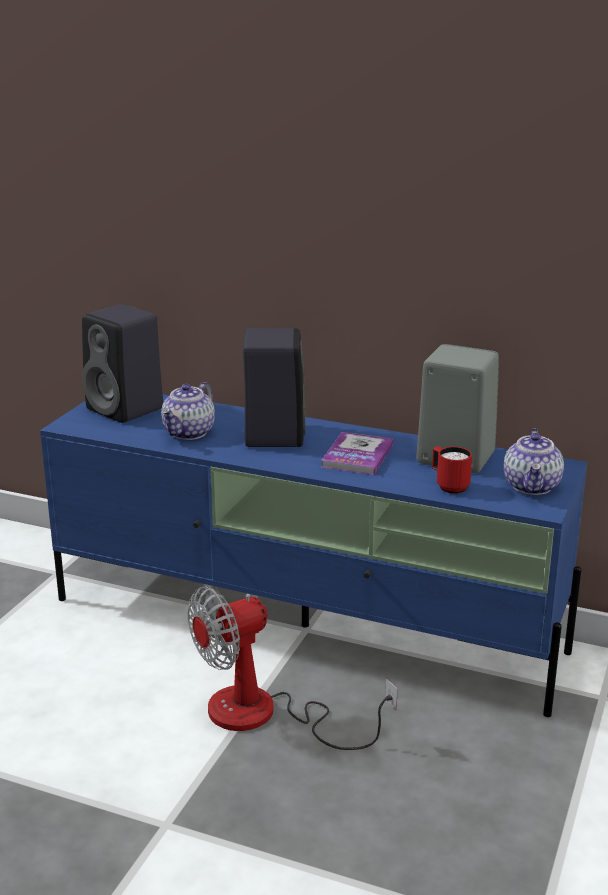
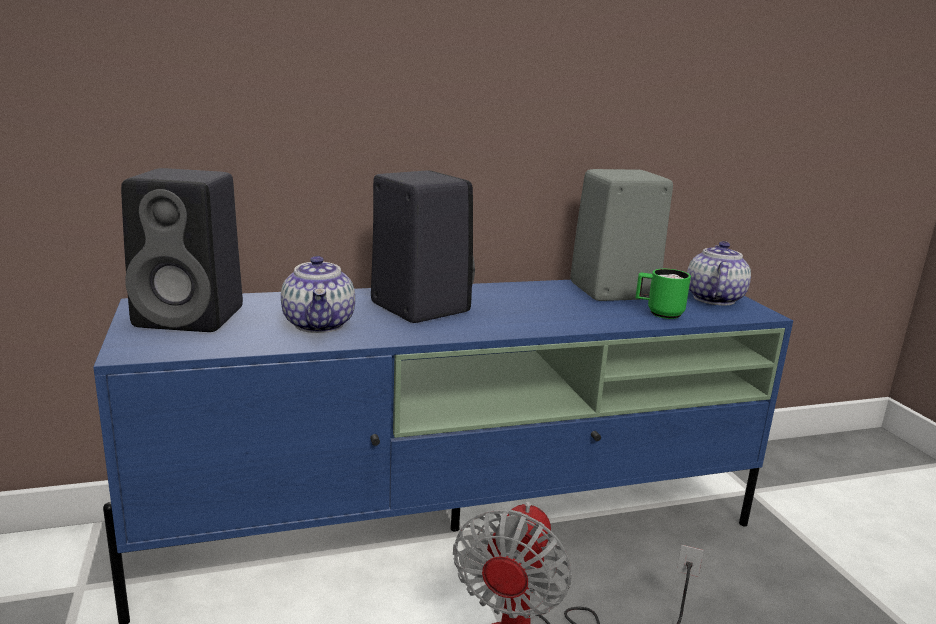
camera: 40 degrees left, 5 degrees down
book [321,432,393,475] -> none
red mug [432,446,472,494] -> green mug [635,269,691,319]
teapot [504,428,564,495] -> teapot turned 135 degrees counterclockwise [687,241,751,305]

